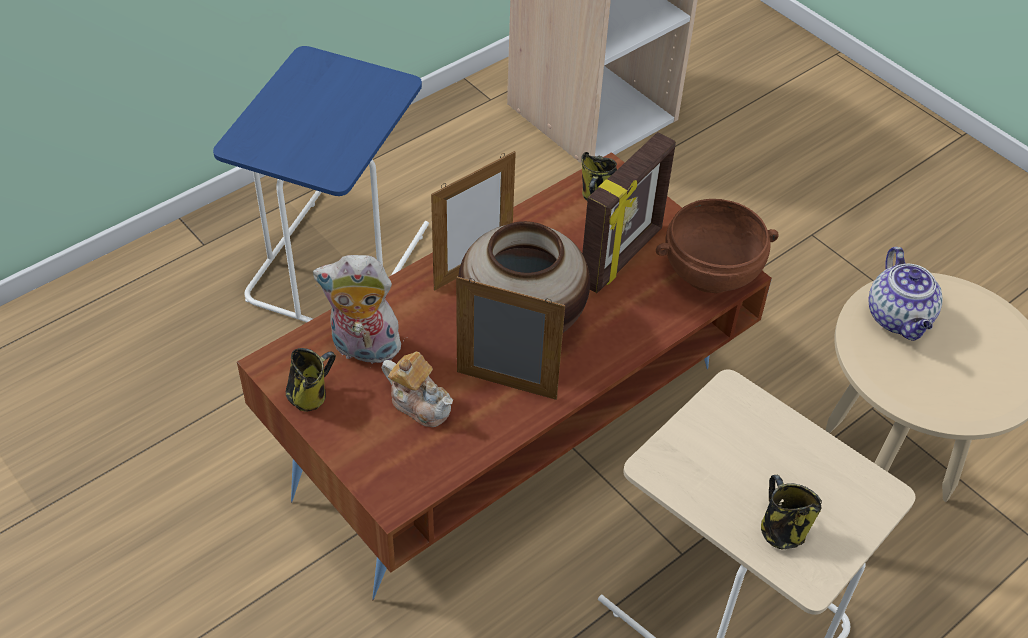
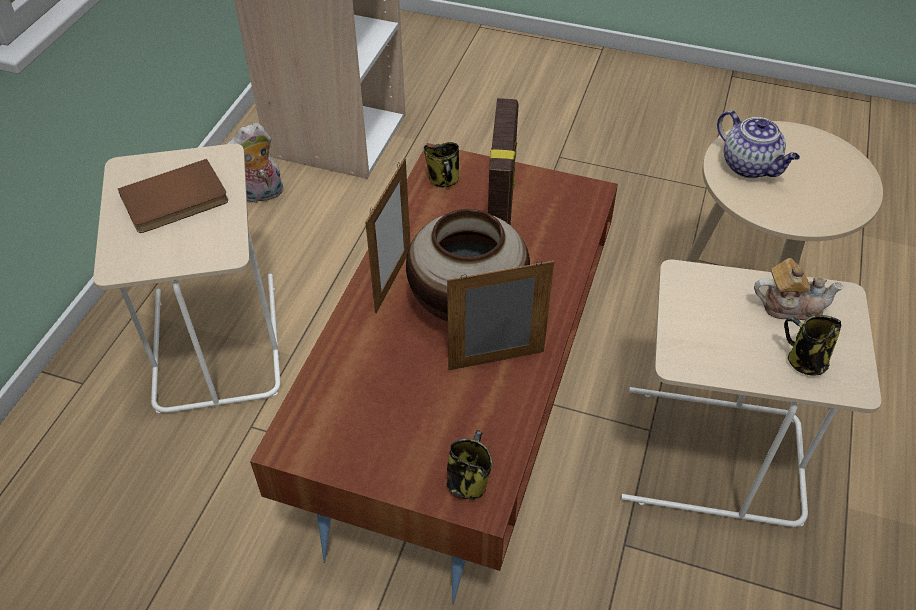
camera: 30 degrees left, 0 degrees up
blue side table [213,46,429,322] -> beige side table [93,144,281,414]
mug [286,348,336,412] -> mug moved to [447,430,493,500]
plush toy [313,255,404,368] -> plush toy moved to [224,123,283,203]
teapot [382,352,453,427] -> teapot moved to [754,258,844,320]
brown bowl [656,199,779,293] -> none
none -> brown book [118,159,228,233]

